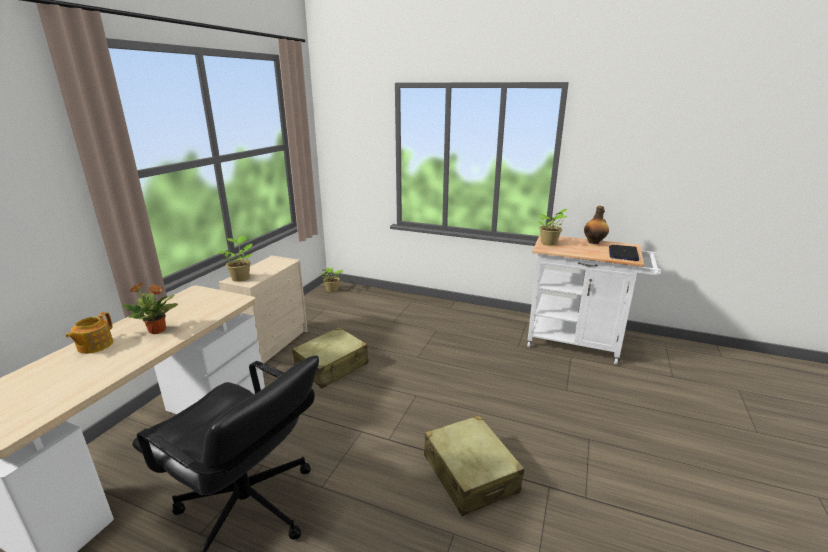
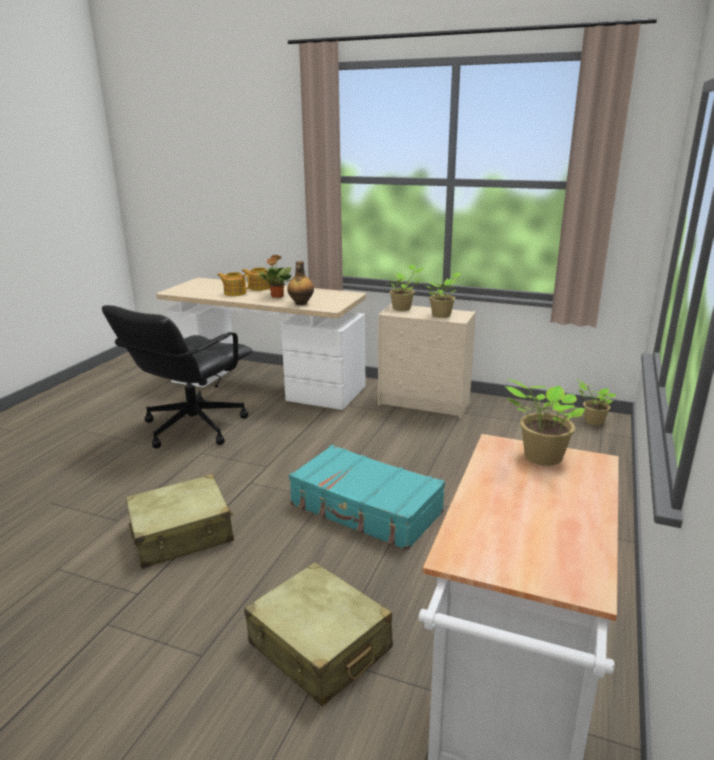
camera: 90 degrees right, 0 degrees up
beige suitcase [292,327,369,388] -> beige suitcase moved to [244,562,393,706]
bottle [584,206,609,244] -> bottle moved to [287,261,314,305]
laptop [609,245,639,261] -> none
none -> teapot [217,272,250,296]
none -> turquoise suitcase [289,445,445,551]
none -> potted plant [427,272,460,318]

